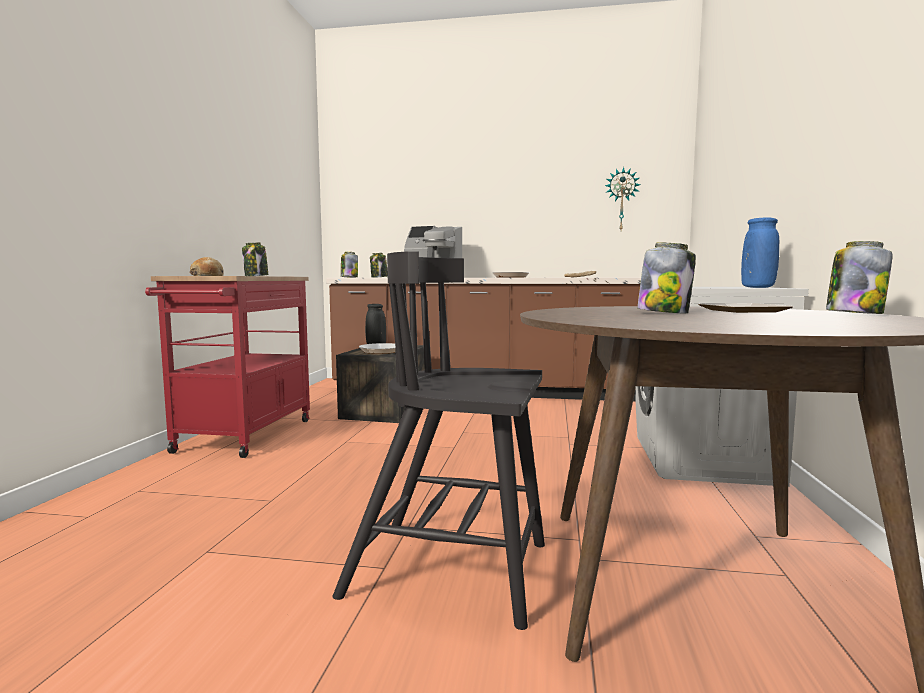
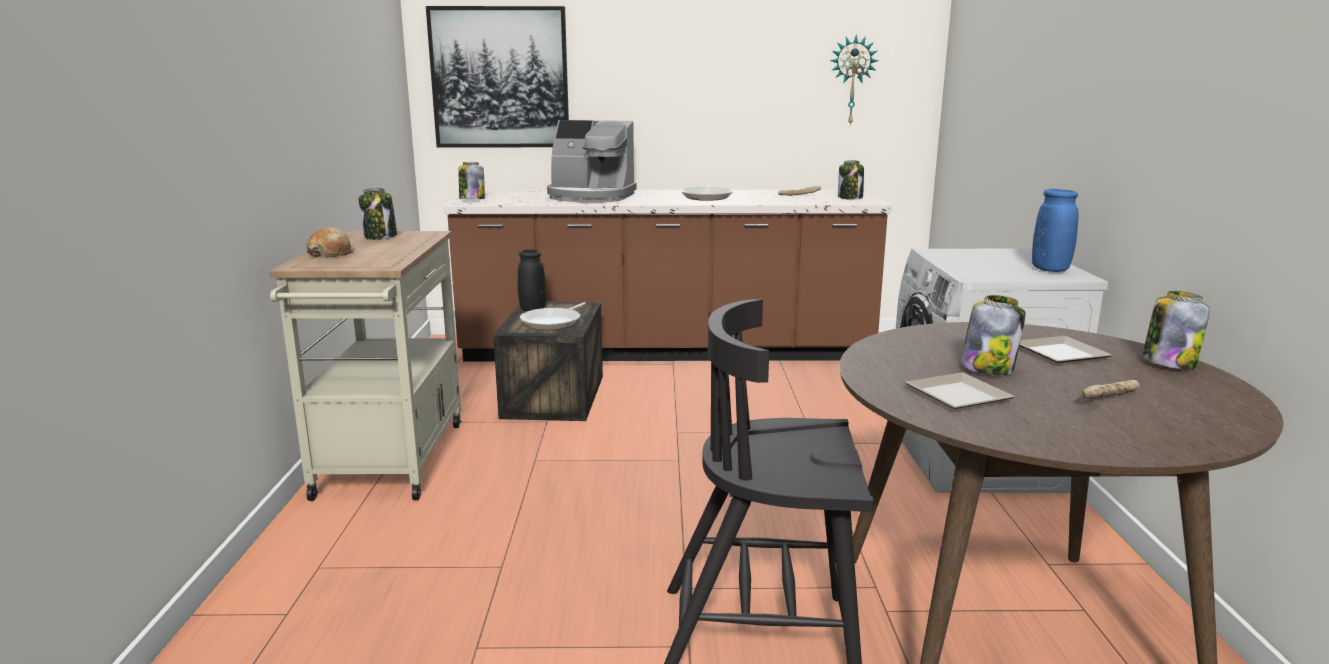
camera: 10 degrees left, 10 degrees up
red cart [145,276,310,458] -> beige cart [269,231,462,501]
jar [370,253,388,278] -> jar moved to [838,160,864,200]
none -> picture [426,6,569,147]
none -> plate [905,372,1015,409]
none -> bread [1082,380,1139,399]

